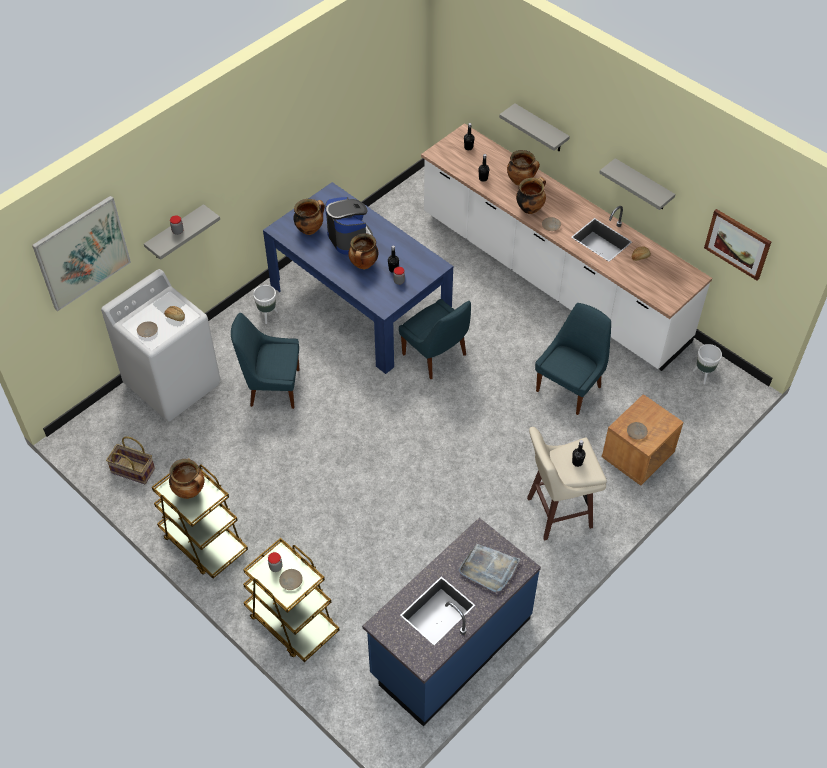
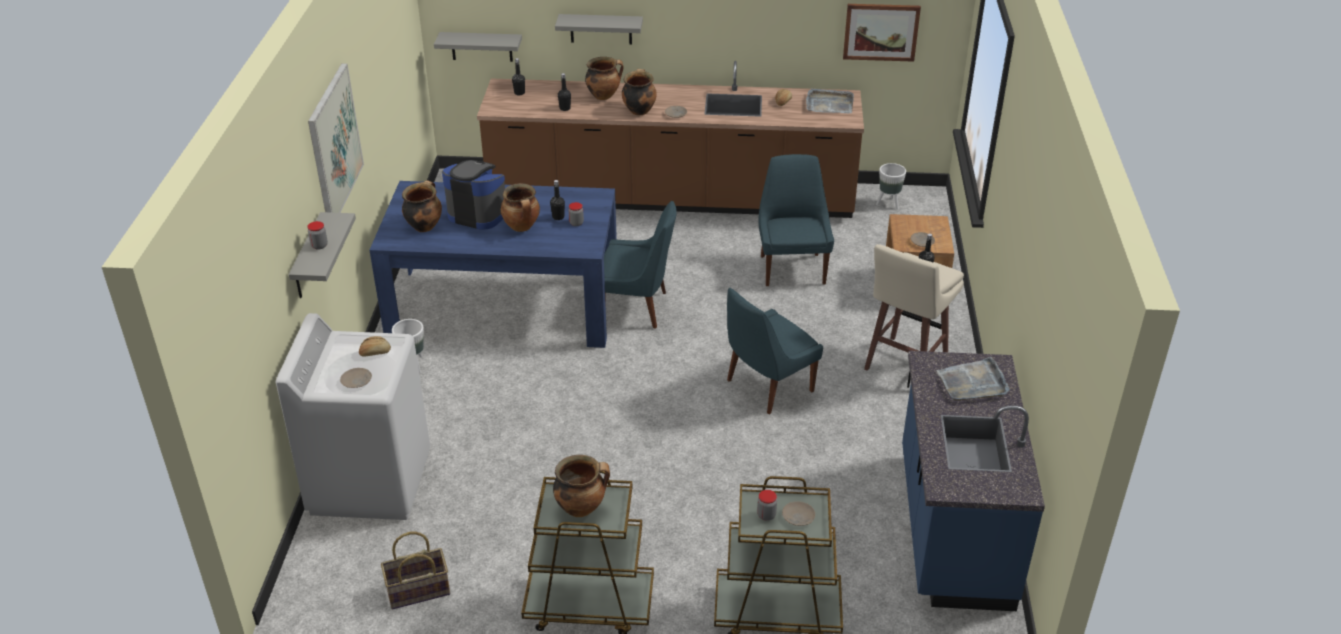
camera: 40 degrees left, 15 degrees down
picture [32,195,131,311] -> picture moved to [308,63,364,213]
blue chair [231,313,300,409] -> blue chair moved to [727,288,823,415]
white counter [421,123,712,371] -> brown counter [477,61,864,218]
grey shelf [599,158,675,210] -> grey shelf moved to [434,32,522,62]
none -> grey tray [806,88,854,113]

